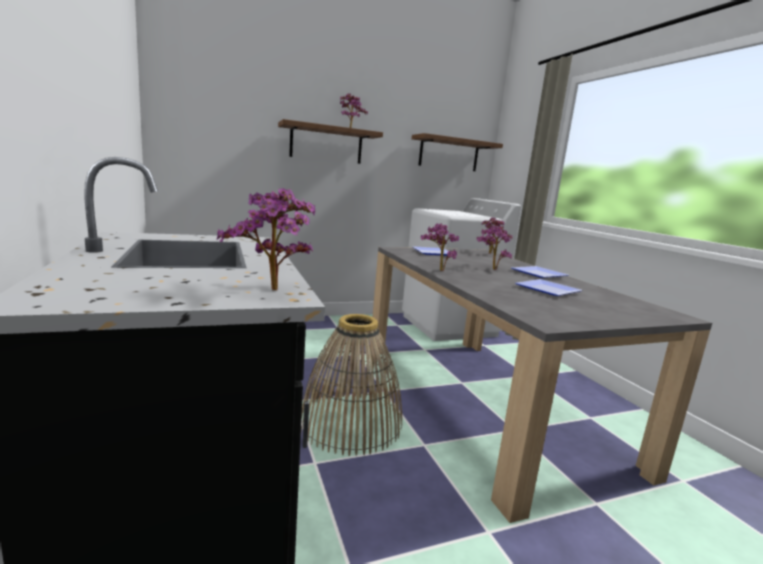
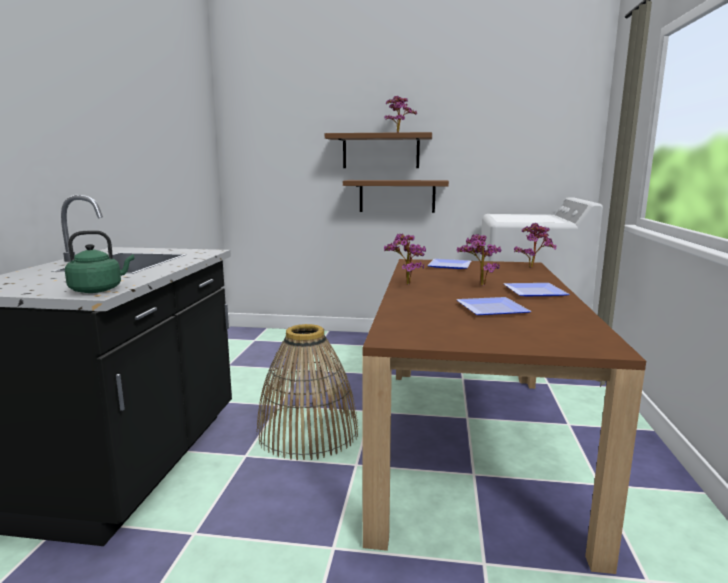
camera: 30 degrees right, 0 degrees up
potted plant [217,188,315,290] -> green kettle [65,230,134,293]
grey dining table [370,247,712,523] -> brown dining table [363,259,646,574]
brown shelf [412,133,503,171] -> brown shelf moved to [343,180,449,213]

